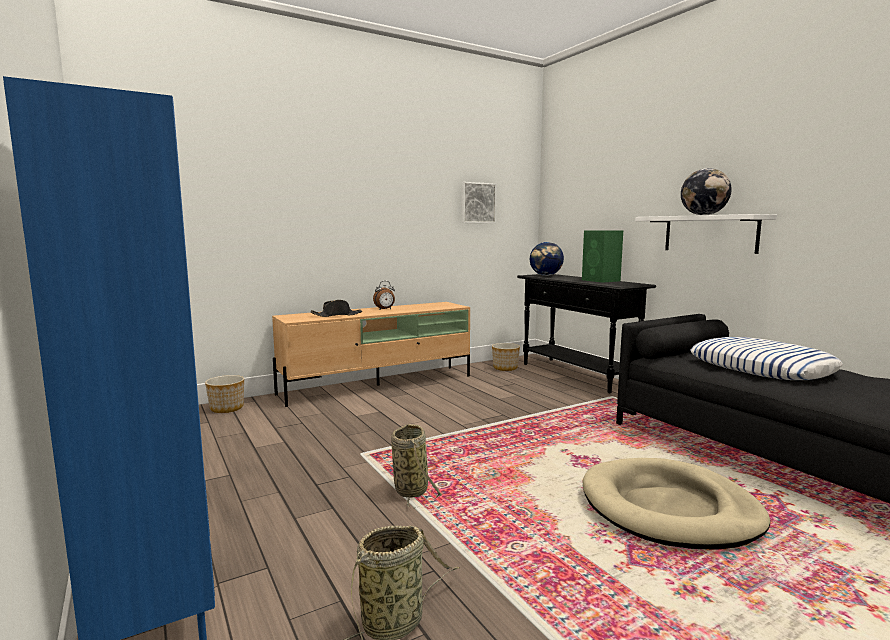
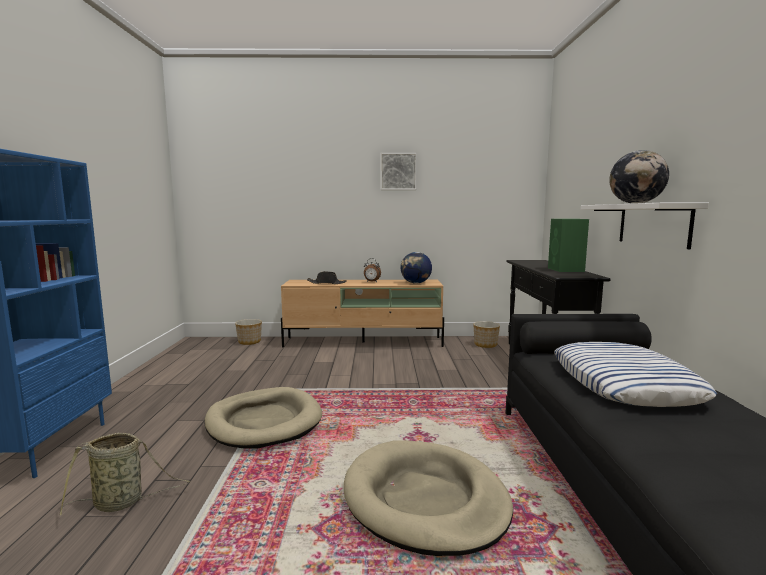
camera: 30 degrees right, 0 degrees up
basket [391,424,442,508] -> beige dog bed [205,387,322,449]
picture [461,182,497,223] -> picture moved to [380,153,417,190]
globe [530,242,564,276] -> globe moved to [400,252,432,284]

